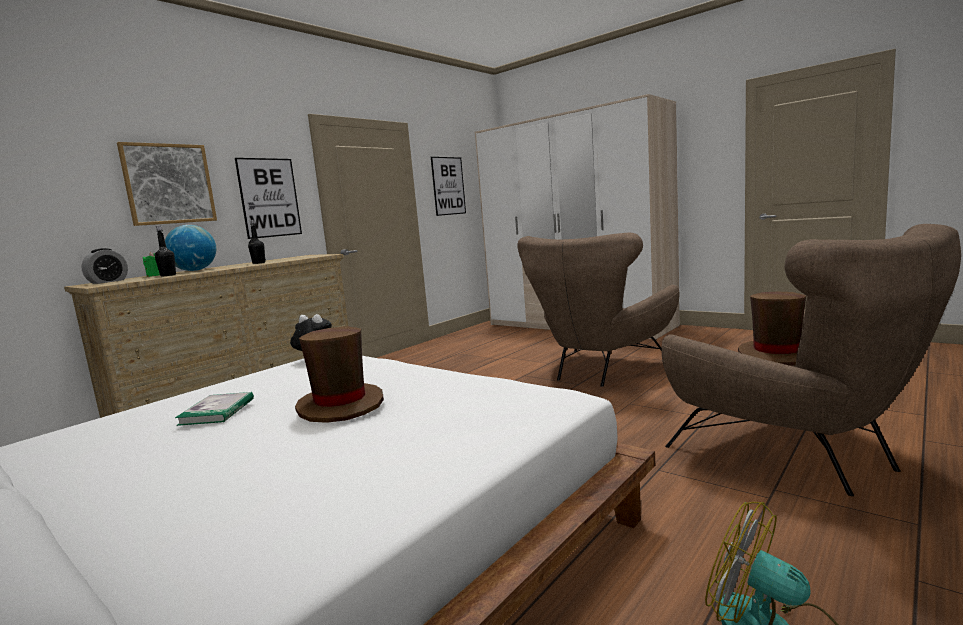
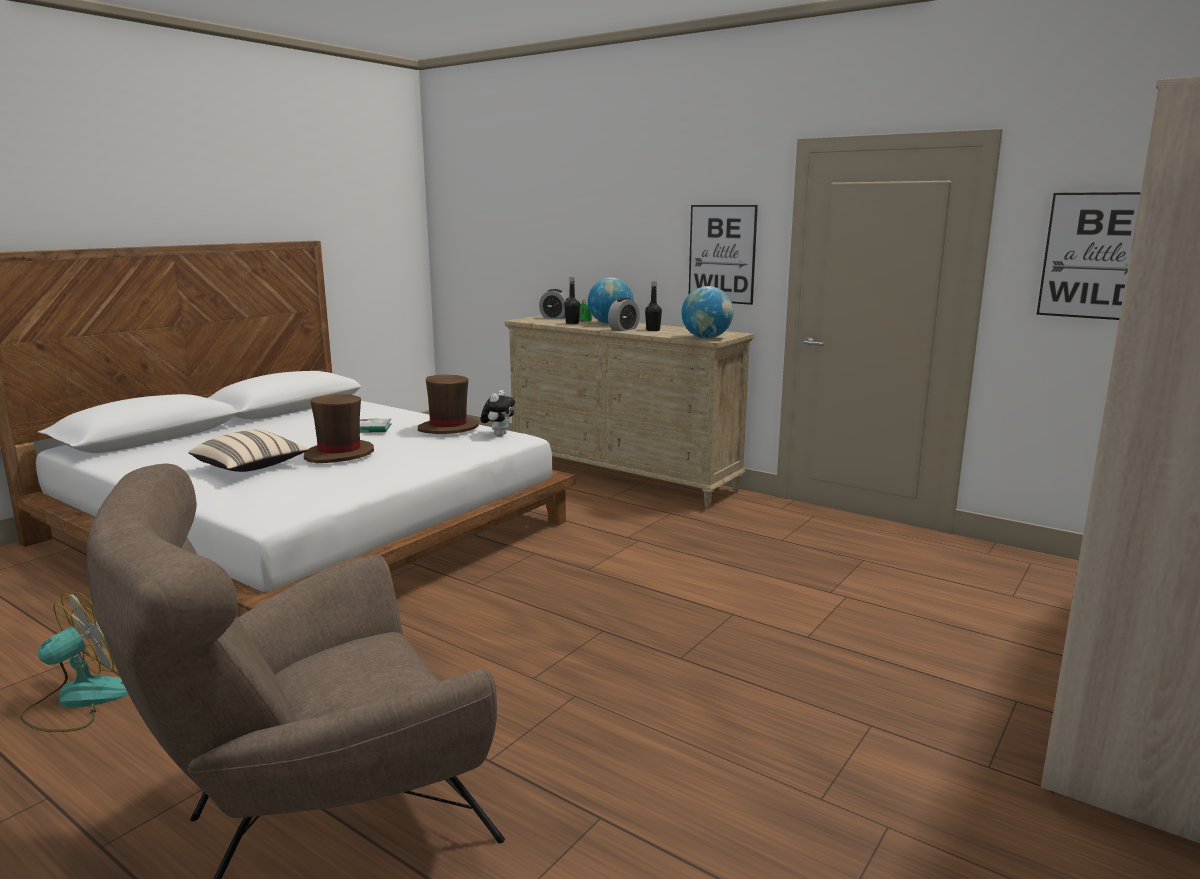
camera: 85 degrees right, 5 degrees up
picture [117,142,217,226] -> none
brown armchair [517,233,679,387] -> none
brown hat [738,292,806,366] -> brown hat moved to [418,374,478,434]
none -> beige pillow [188,430,310,472]
none -> alarm clock [608,298,640,331]
none -> globe [681,286,733,338]

